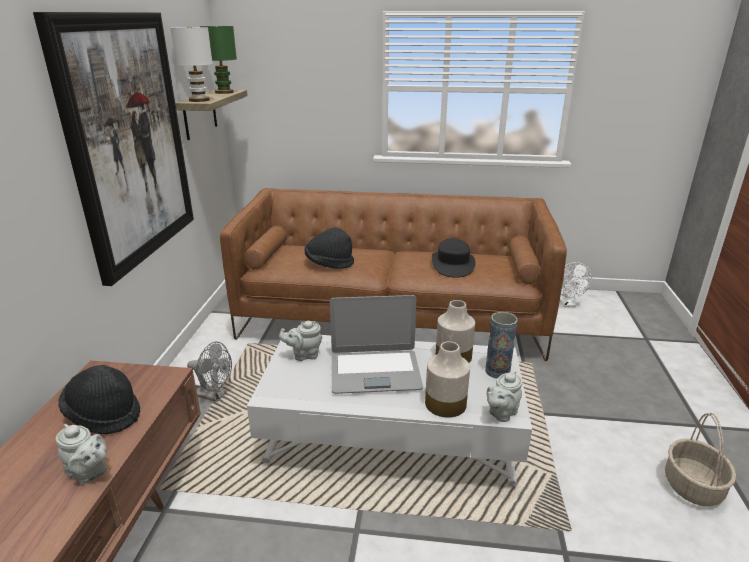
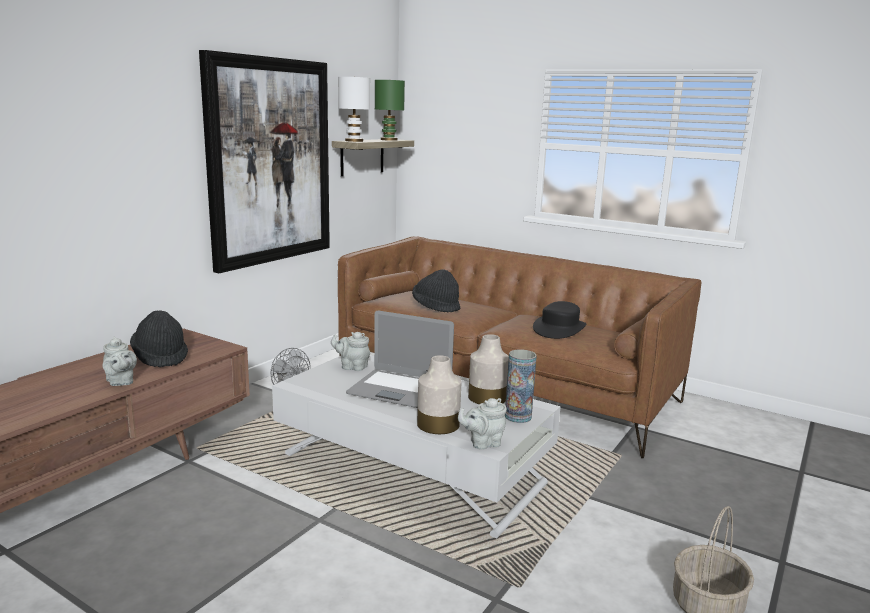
camera: 25 degrees right, 10 degrees down
white fan [560,262,592,307] -> none

